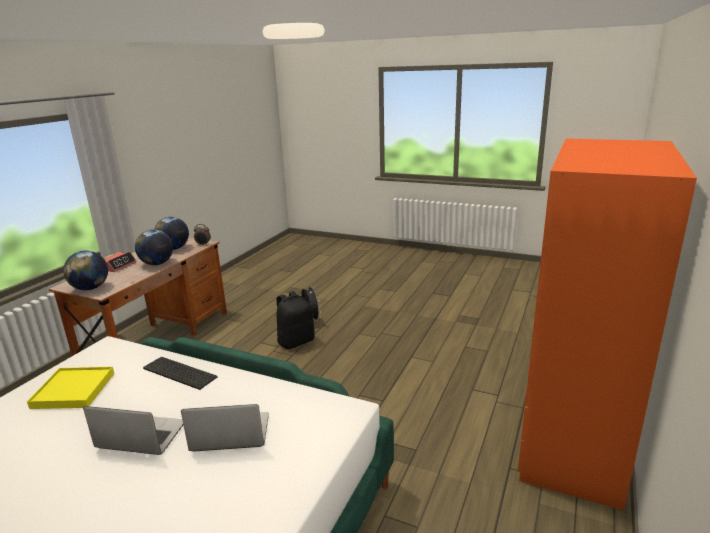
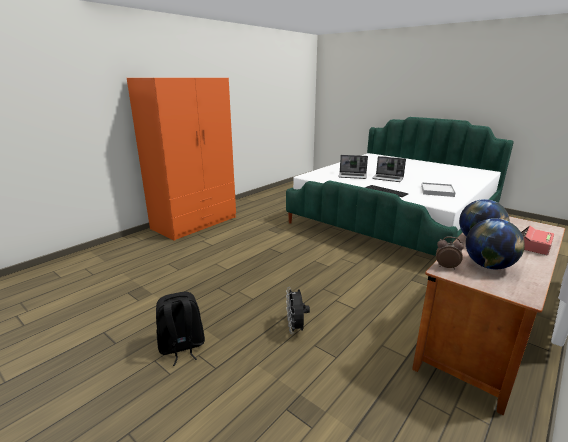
camera: 165 degrees left, 0 degrees up
yellow tray [27,367,114,409] -> white tray [421,182,456,197]
globe [63,251,108,290] -> none
black backpack [277,291,315,349] -> black backpack moved to [156,292,205,366]

